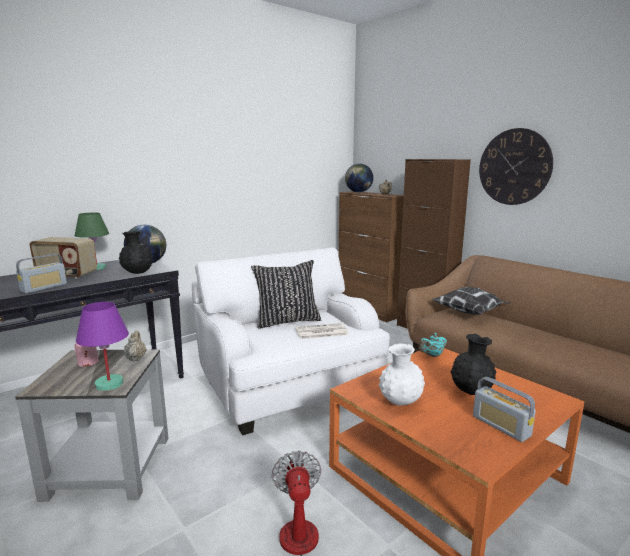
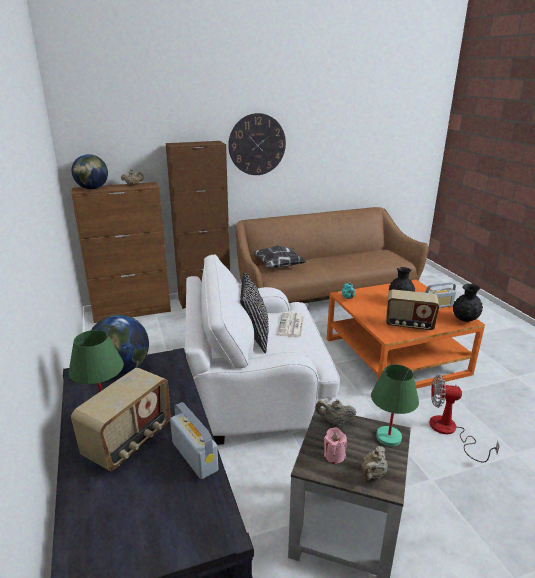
camera: 70 degrees left, 10 degrees up
purple table lamp [76,302,129,391] -> green table lamp [371,364,419,447]
black vase [119,231,153,274] -> black vase moved to [453,284,483,322]
white vase [379,343,425,406] -> radio [386,289,439,331]
none -> beige teapot [361,446,388,481]

